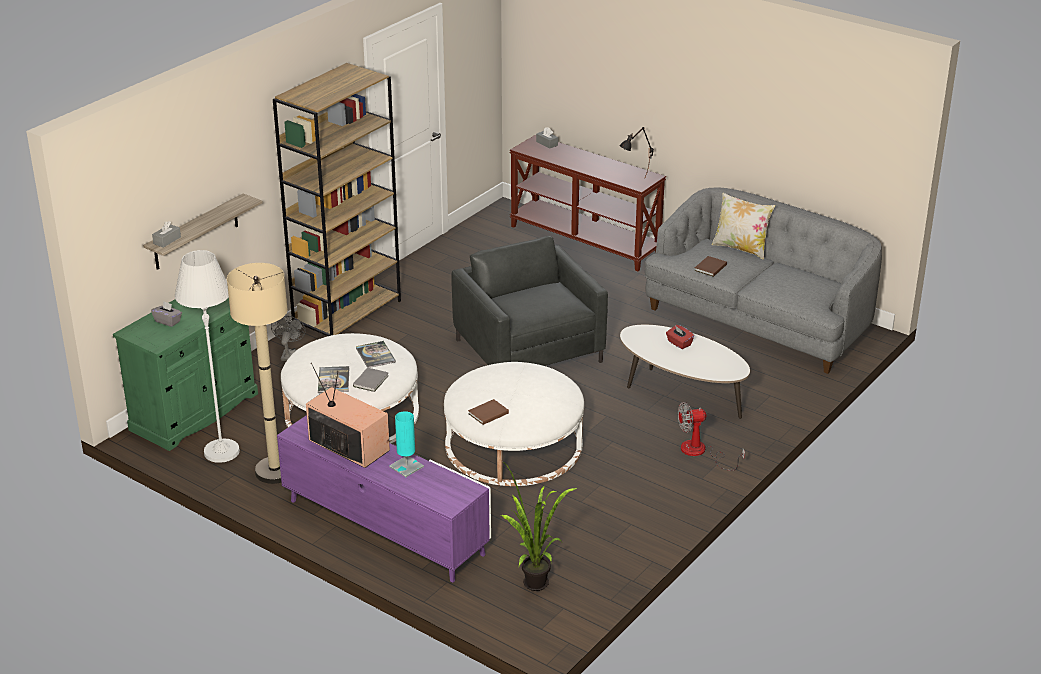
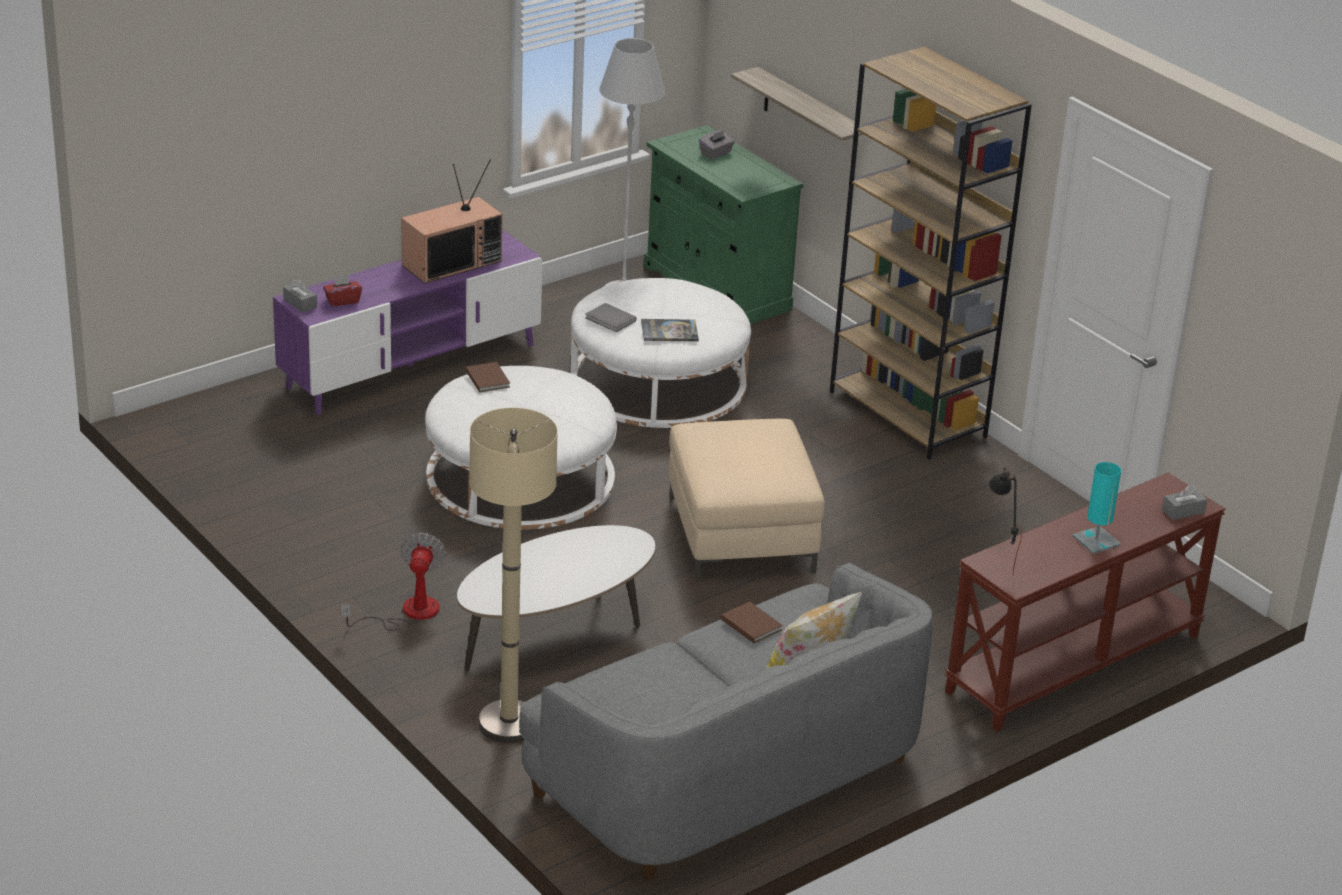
camera: 105 degrees right, 0 degrees up
grey tissue box [152,221,181,248] -> grey tissue box moved to [283,278,317,313]
beige floor lamp [227,263,288,484] -> beige floor lamp moved to [469,408,558,743]
grey fan [271,316,306,361] -> none
book [318,366,349,393] -> none
turquoise table lamp [389,411,424,477] -> turquoise table lamp moved to [1072,462,1121,554]
grey armchair [451,236,608,366] -> beige ottoman [669,419,825,581]
potted plant [502,461,577,591] -> none
red tissue box [666,325,694,349] -> red tissue box moved to [323,274,362,306]

